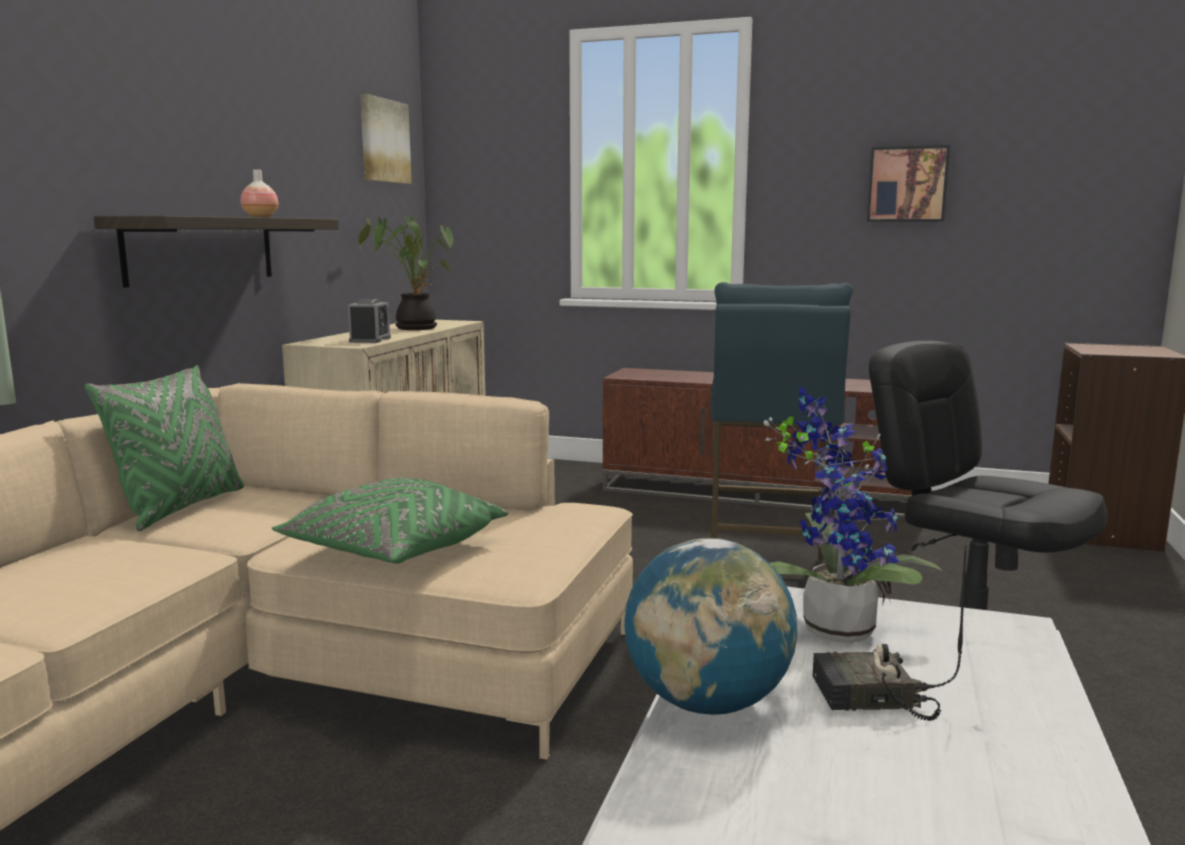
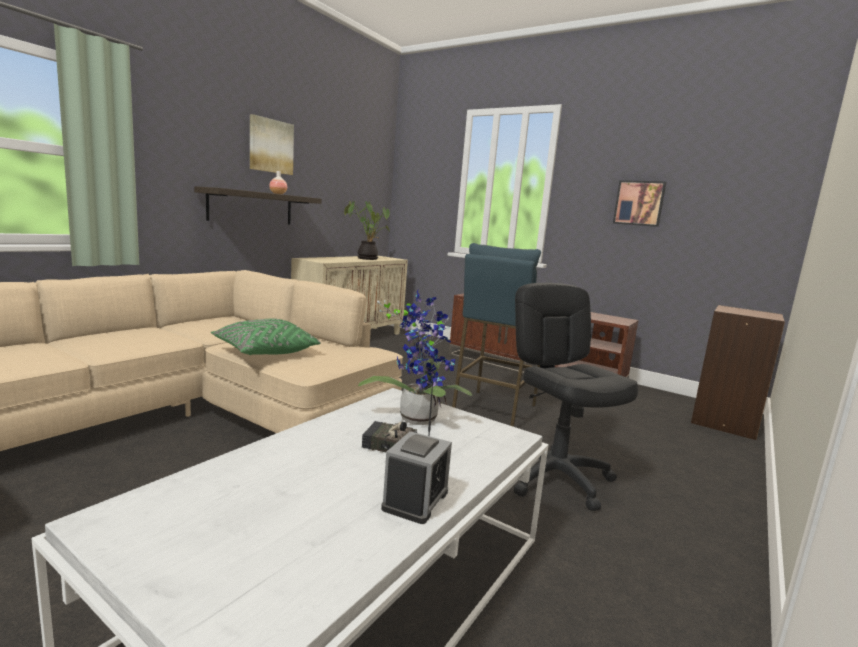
camera: 15 degrees right, 0 degrees up
green pillow [85,365,244,531] -> none
alarm clock [348,299,391,343] -> alarm clock moved to [381,431,452,524]
picture [360,94,412,184] -> picture moved to [250,114,294,175]
globe [625,538,797,715] -> none

